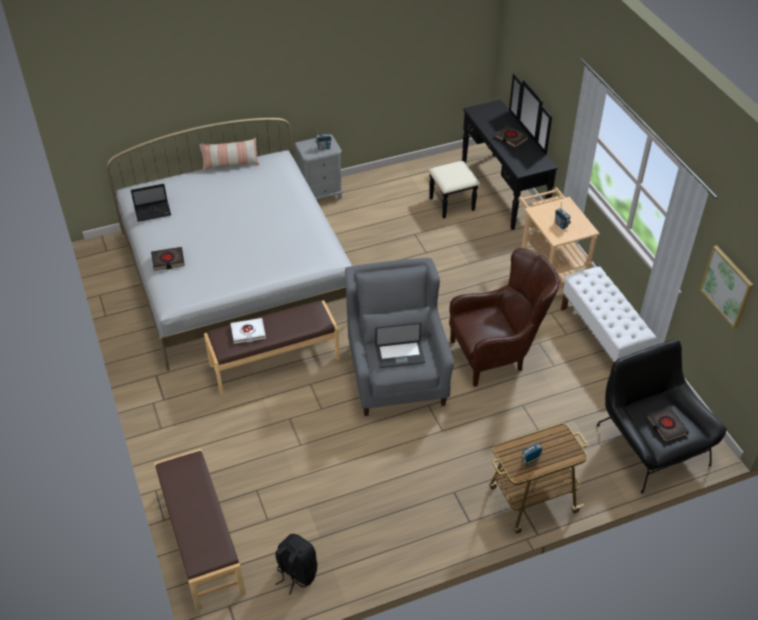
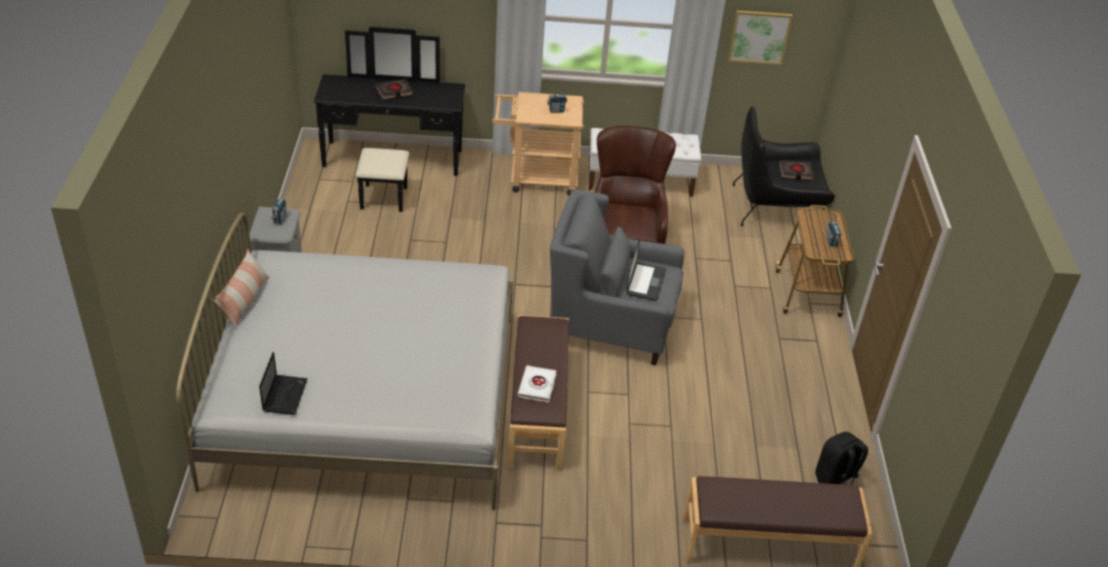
camera: 70 degrees left, 5 degrees down
black book [151,247,185,271] -> none

